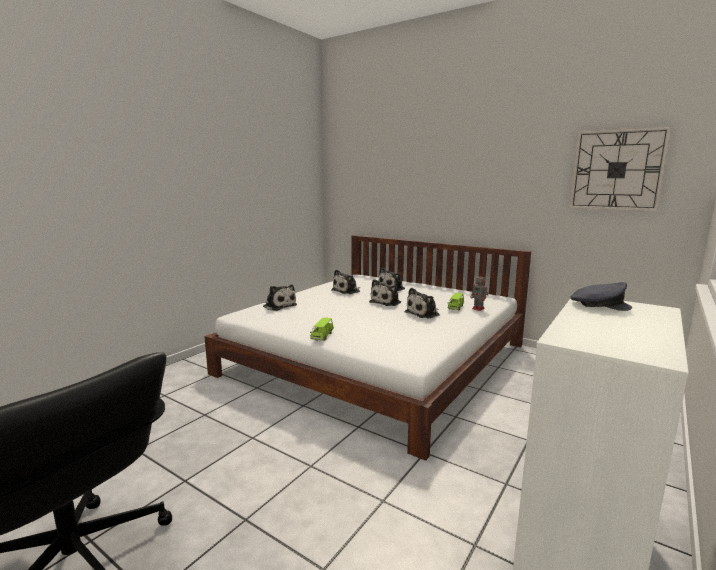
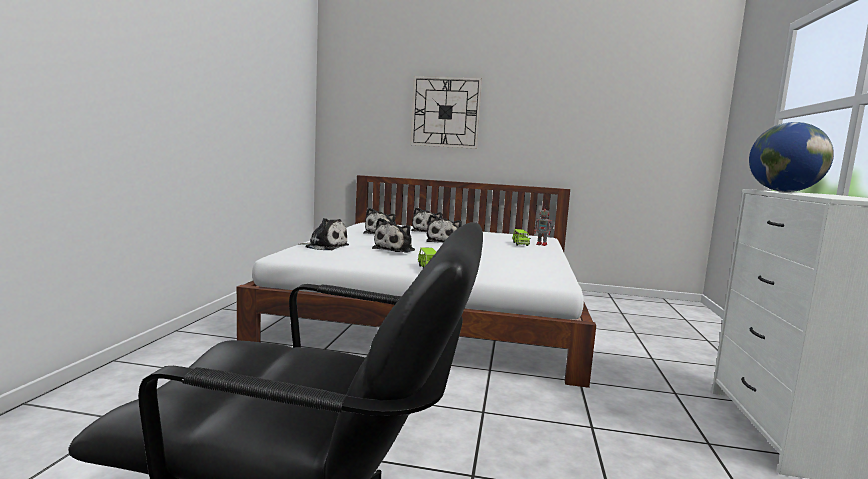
camera: 25 degrees left, 5 degrees down
plush toy [405,288,440,319] -> plush toy moved to [372,218,415,253]
wall clock [569,126,671,211] -> wall clock moved to [410,76,482,149]
grey cap [570,282,632,311] -> globe [749,122,834,192]

